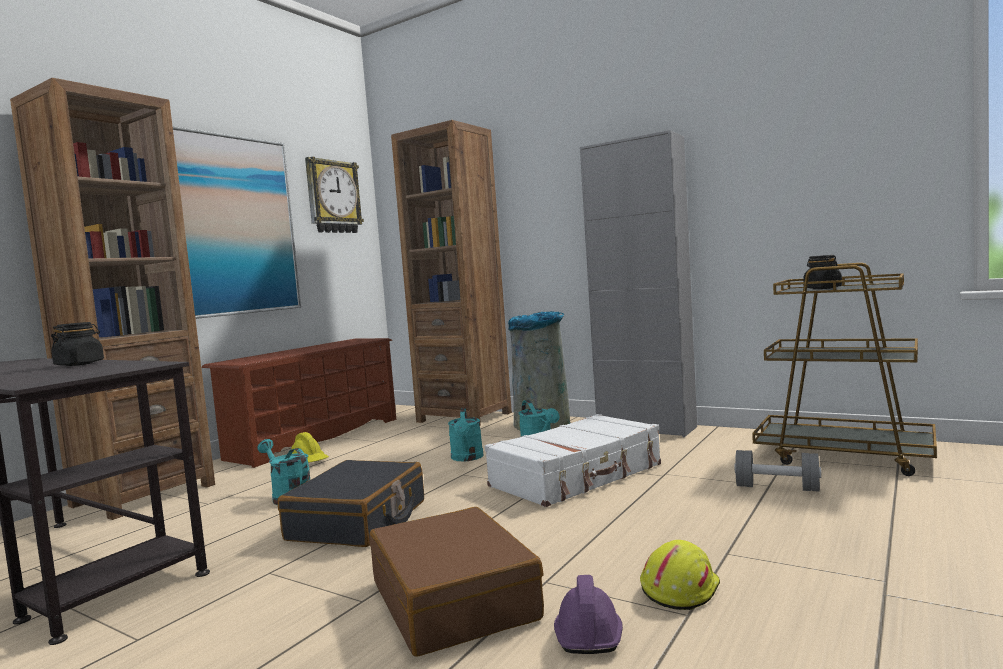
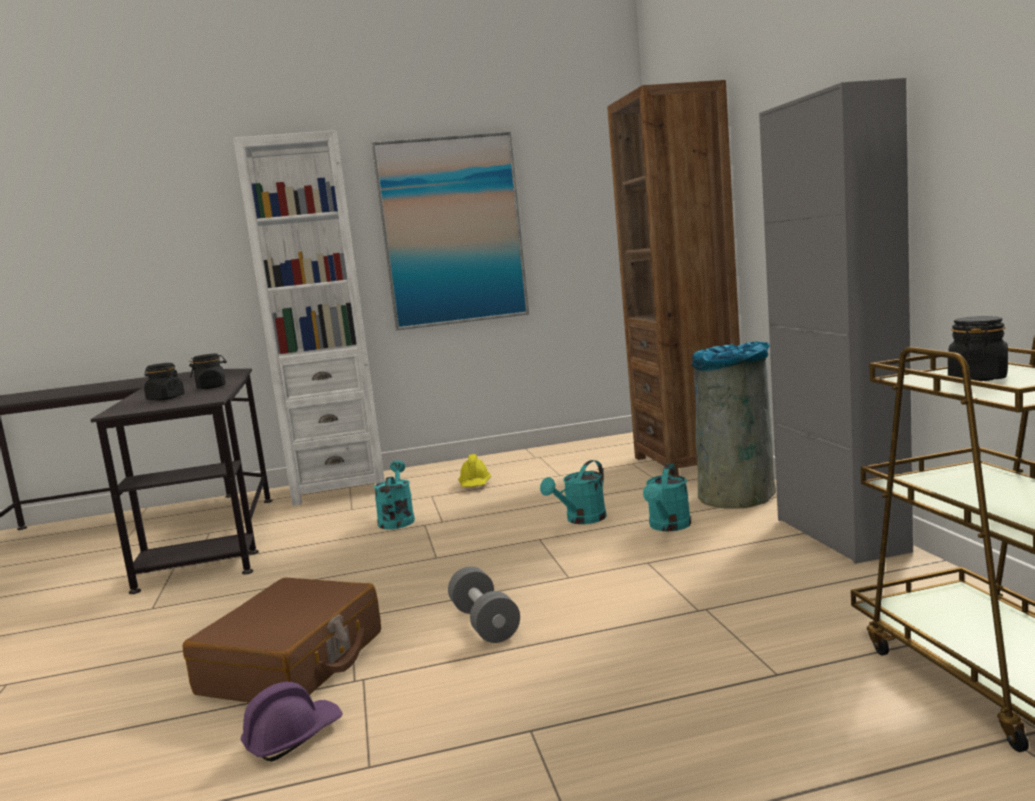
camera: 45 degrees right, 5 degrees up
brown bookcase [10,78,215,520] -> white bookcase [233,130,385,506]
brown shoe rack [201,338,396,468] -> none
black suitcase [278,460,424,547] -> none
wall clock [305,157,364,233] -> none
white suitcase [485,414,661,507] -> none
yellow hard hat [640,540,720,610] -> none
grey dumbbell [735,450,821,492] -> grey dumbbell moved to [448,566,520,643]
none -> black jar [144,363,185,400]

